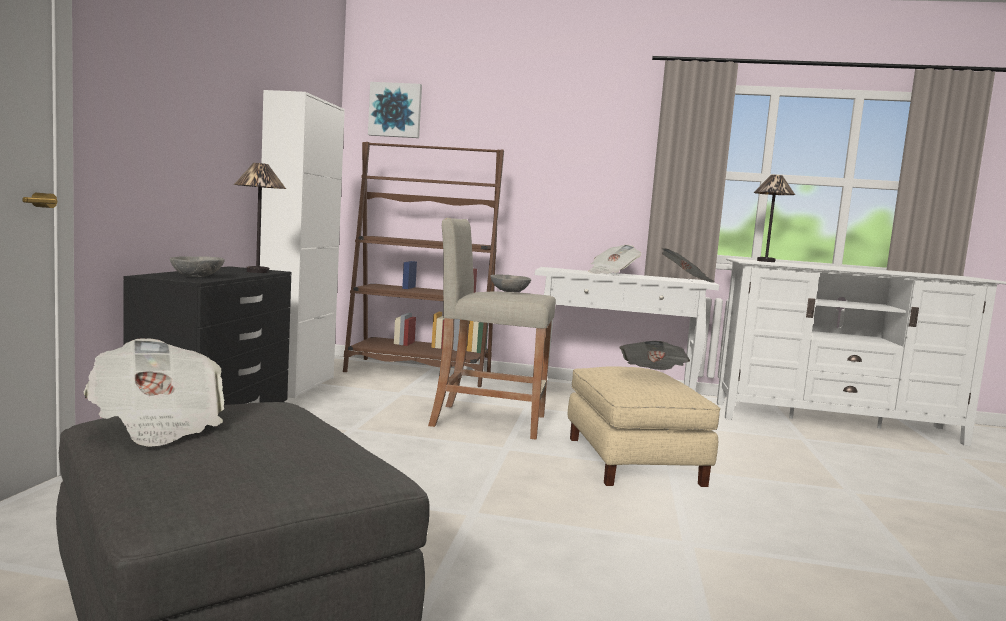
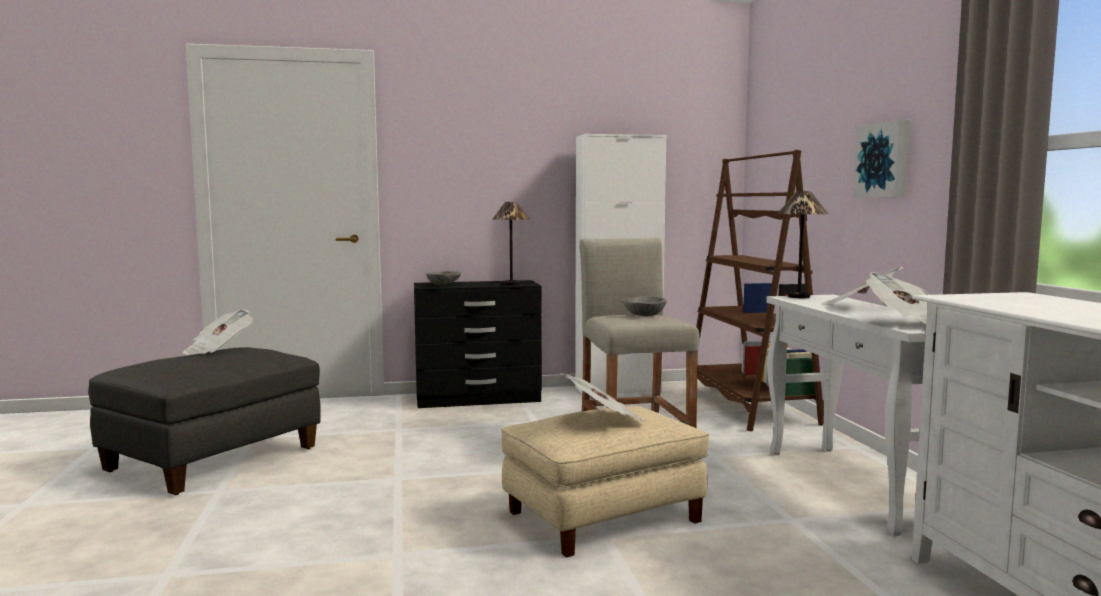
camera: 70 degrees right, 0 degrees up
picture [368,82,422,138] -> picture moved to [853,119,910,198]
table lamp [753,175,795,262] -> table lamp moved to [777,191,828,298]

